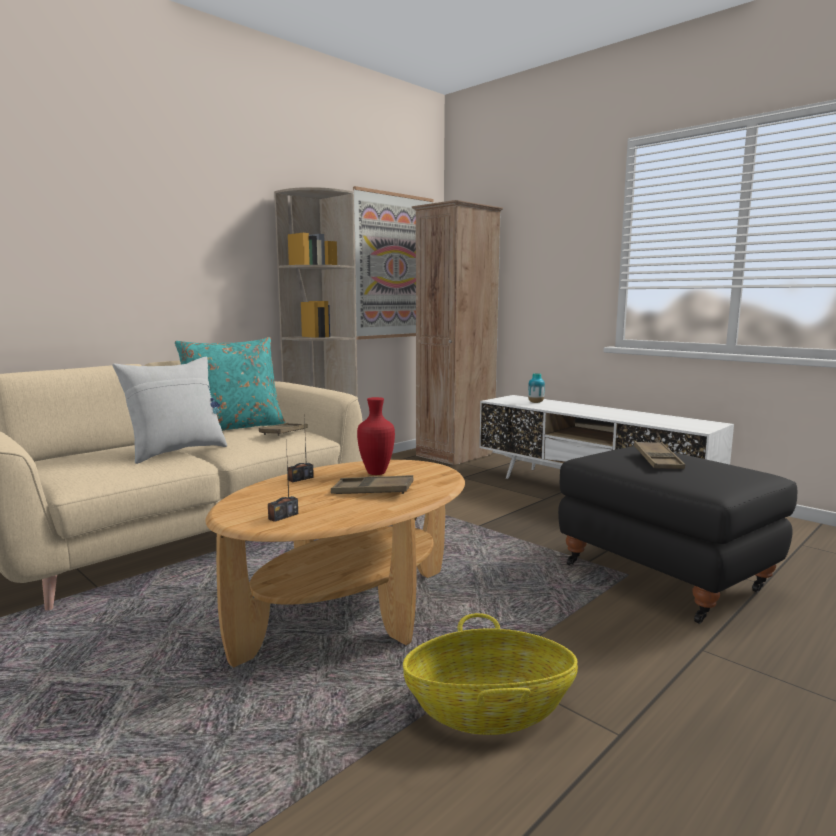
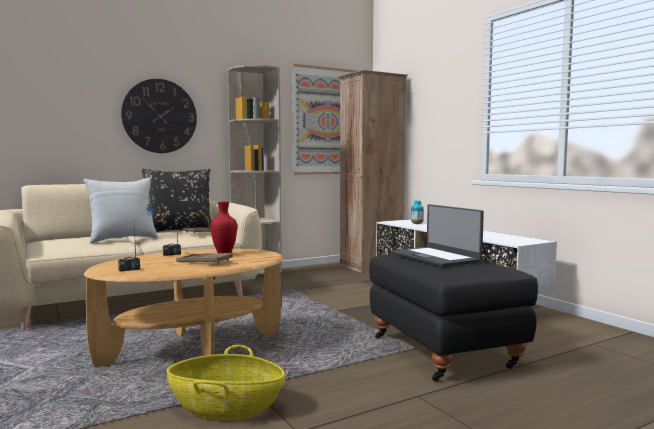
camera: 15 degrees right, 5 degrees down
turquoise pillow [175,337,286,430] -> black pillow [142,168,212,232]
brown tray [634,441,685,469] -> laptop [392,204,484,267]
none -> wall clock [121,79,197,153]

